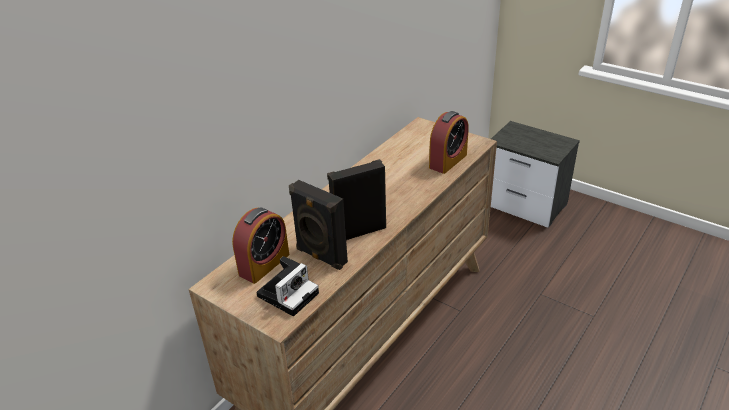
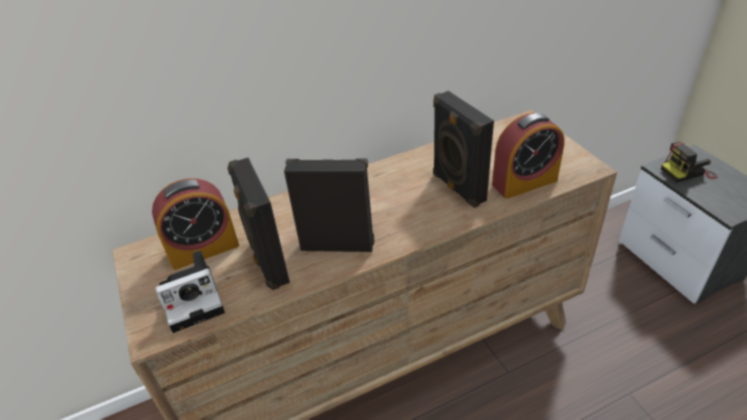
camera: 30 degrees right, 5 degrees up
none -> black speaker [433,91,494,208]
none -> camera [661,142,717,182]

